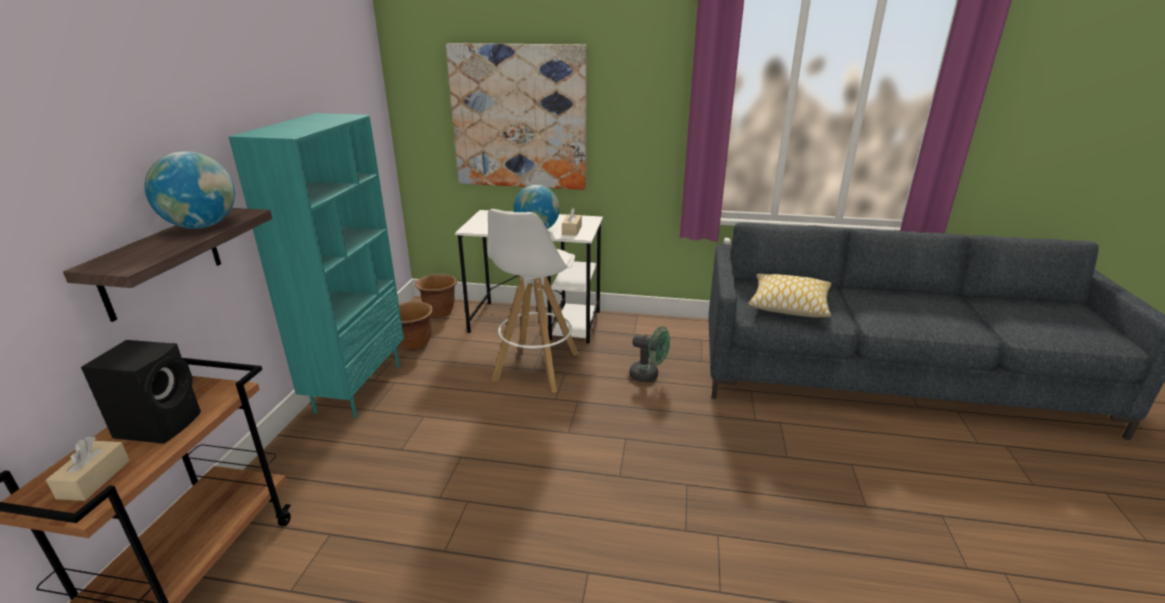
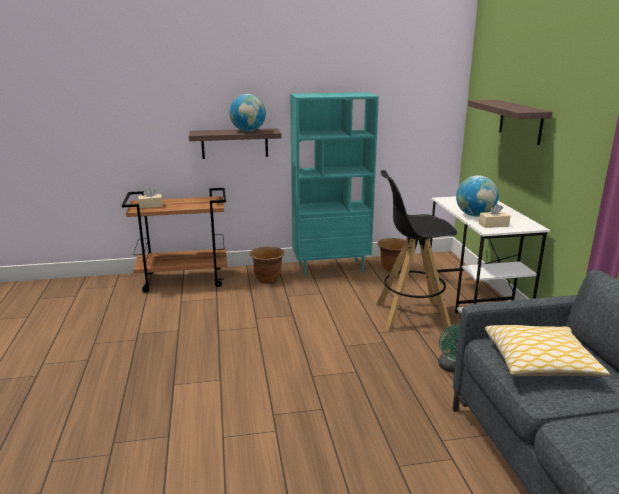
camera: 70 degrees right, 5 degrees down
black speaker [81,340,201,444] -> none
brown planter [415,274,457,317] -> brown planter moved to [250,247,284,283]
picture [446,43,587,190] -> shelf [468,100,552,145]
white stool [487,209,579,393] -> black stool [376,170,457,331]

